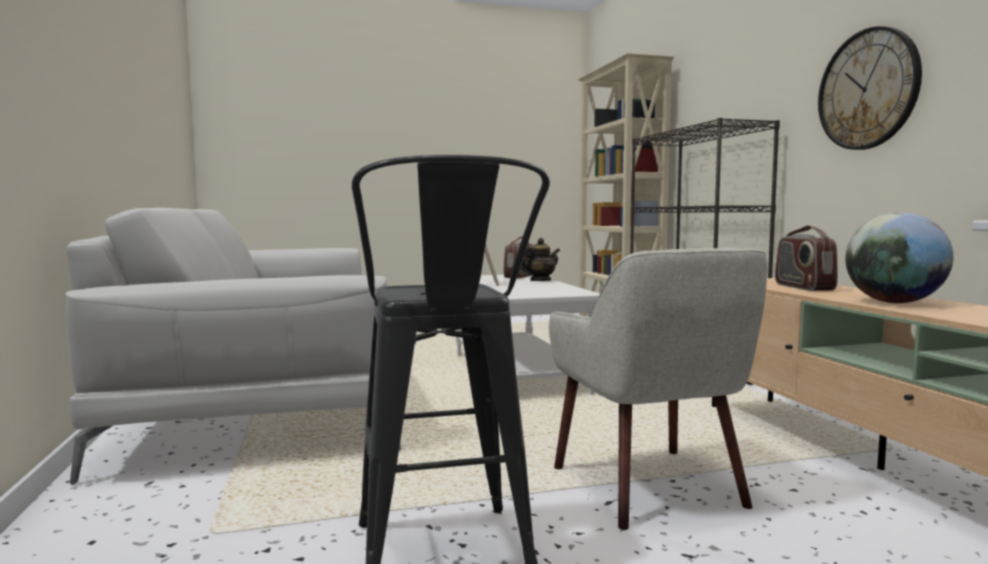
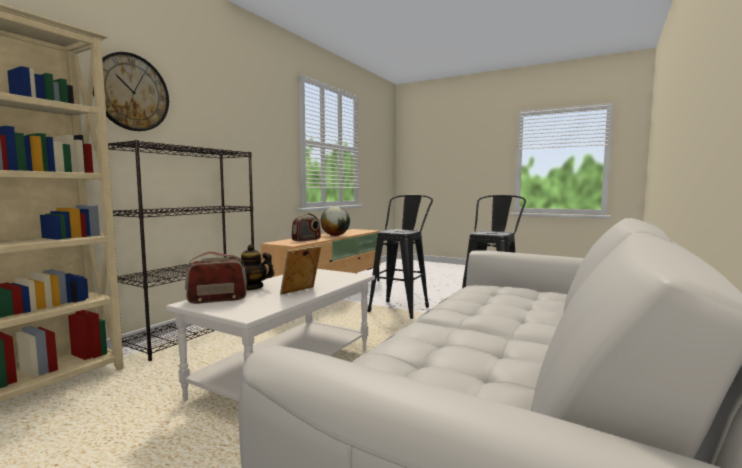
camera: 135 degrees left, 0 degrees up
beige armchair [549,248,767,530] -> black stool [368,195,433,319]
wall clock [818,26,922,150] -> wall clock moved to [93,52,169,131]

